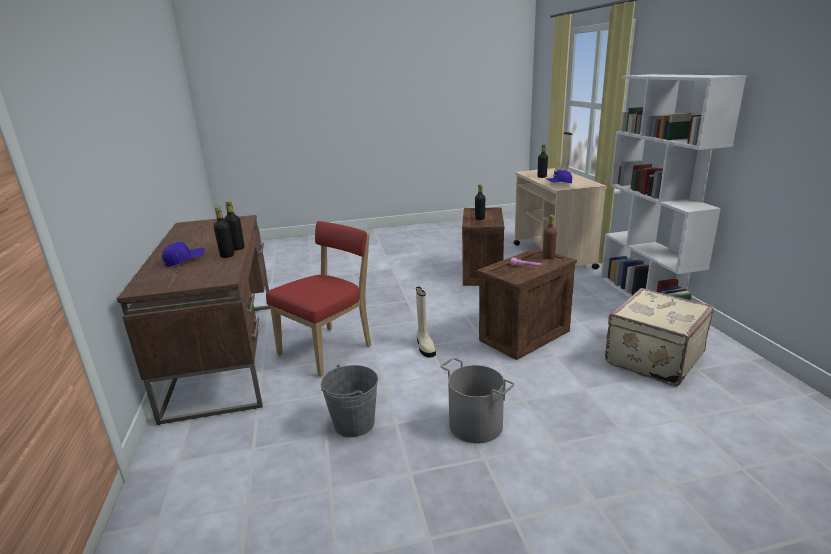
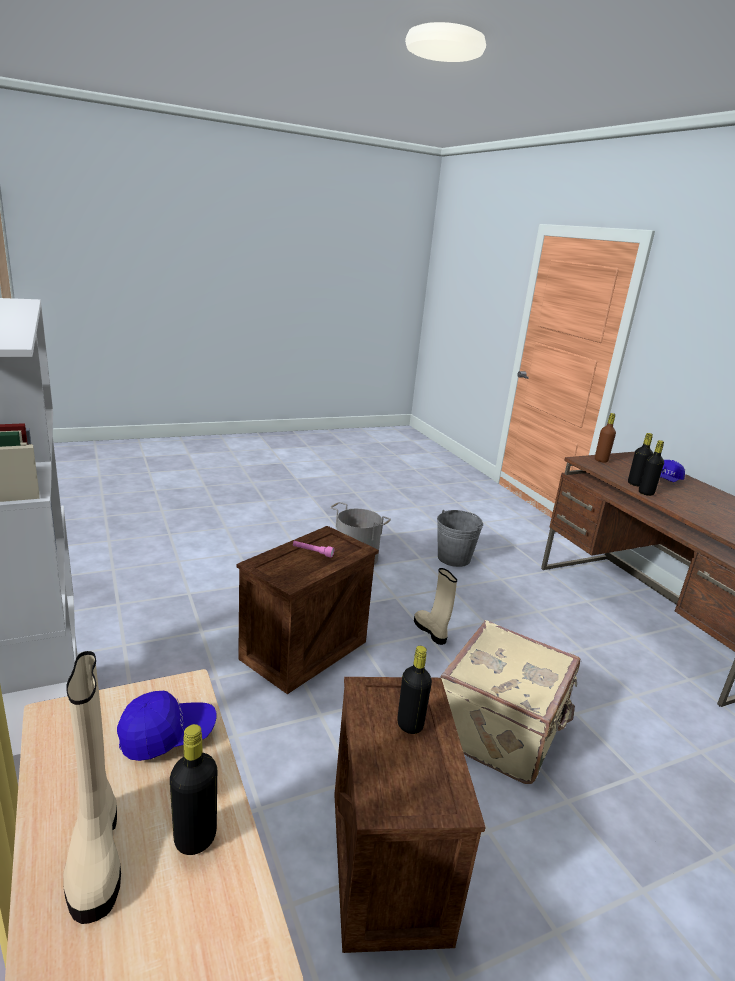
camera: 165 degrees right, 0 degrees up
red chair [266,221,371,377] -> none
brown bottle [543,215,557,259] -> brown bottle moved to [595,413,616,463]
beige suitcase [605,288,714,386] -> beige suitcase moved to [441,620,580,784]

